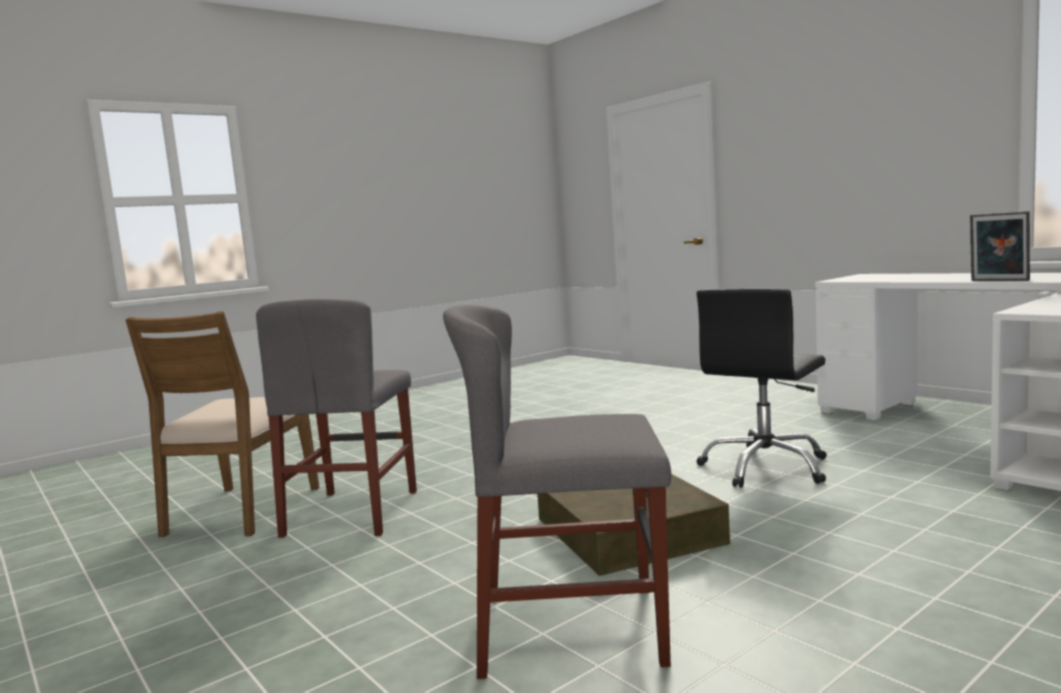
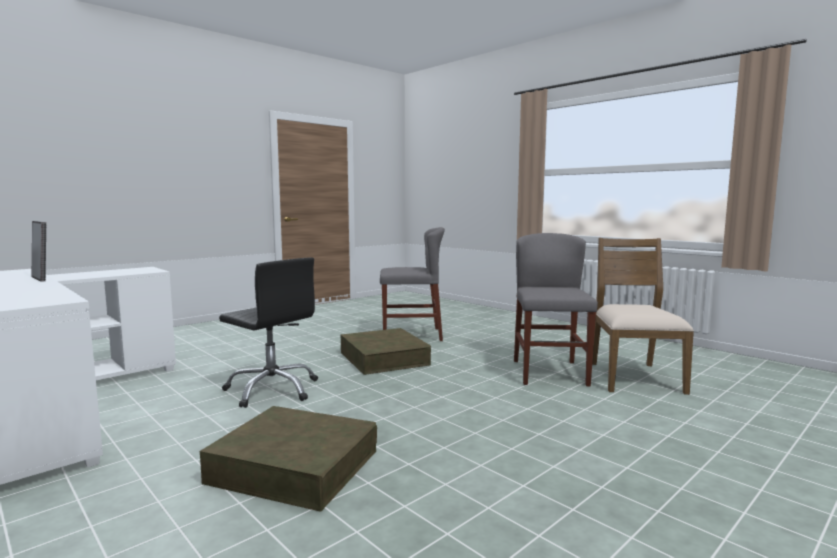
camera: 175 degrees right, 0 degrees up
black office chair [697,289,827,488] -> black office chair turned 90 degrees clockwise [219,257,318,408]
none -> brown storage box [200,406,377,512]

